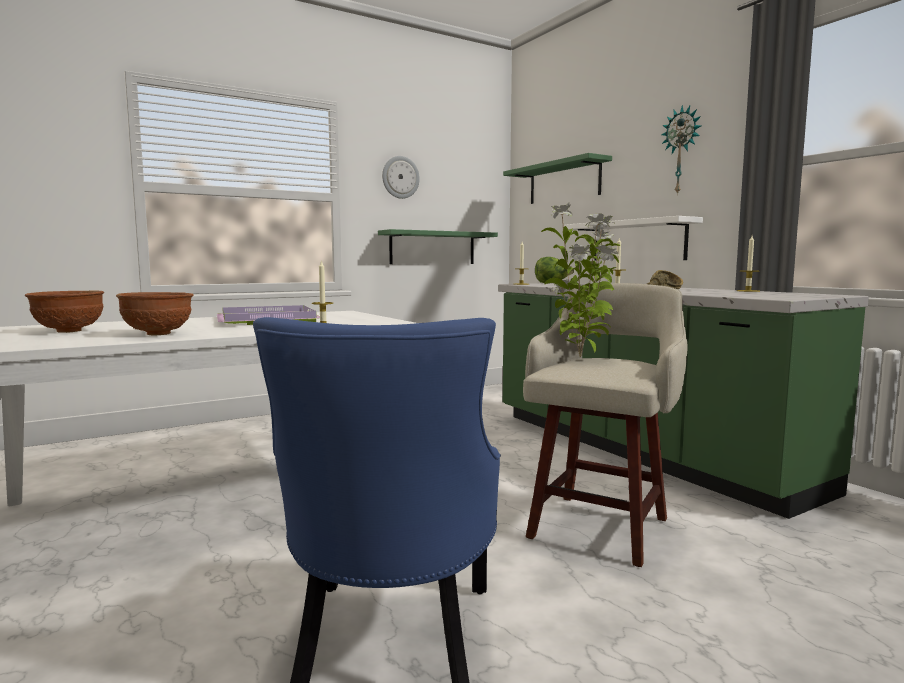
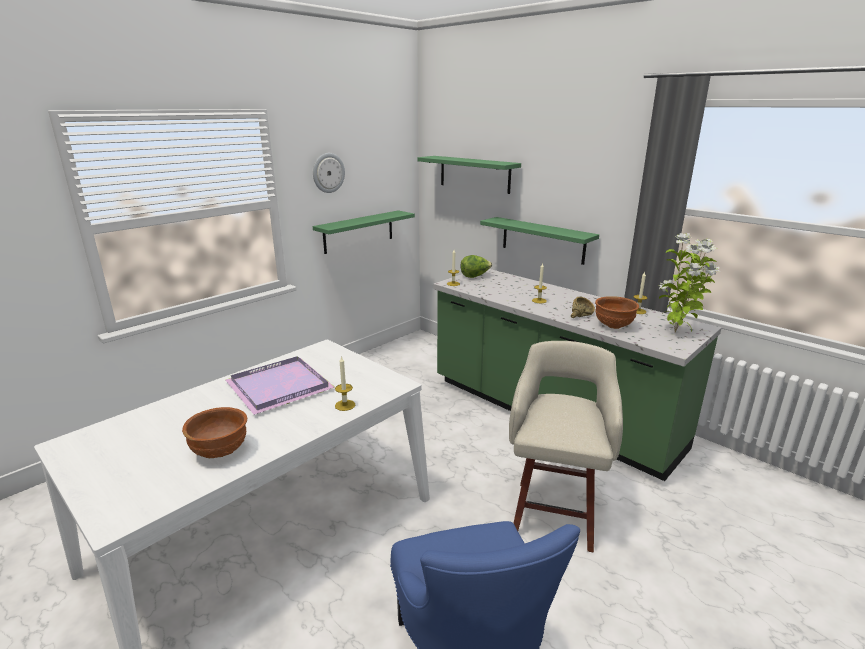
camera: 15 degrees left, 15 degrees up
brown bowl [25,291,104,333] -> brown bowl moved to [595,296,639,329]
potted plant [541,203,620,358] -> potted plant moved to [659,233,720,333]
white shelf [564,216,703,261] -> green shelf [480,217,599,265]
wall clock [661,105,701,195] -> none

